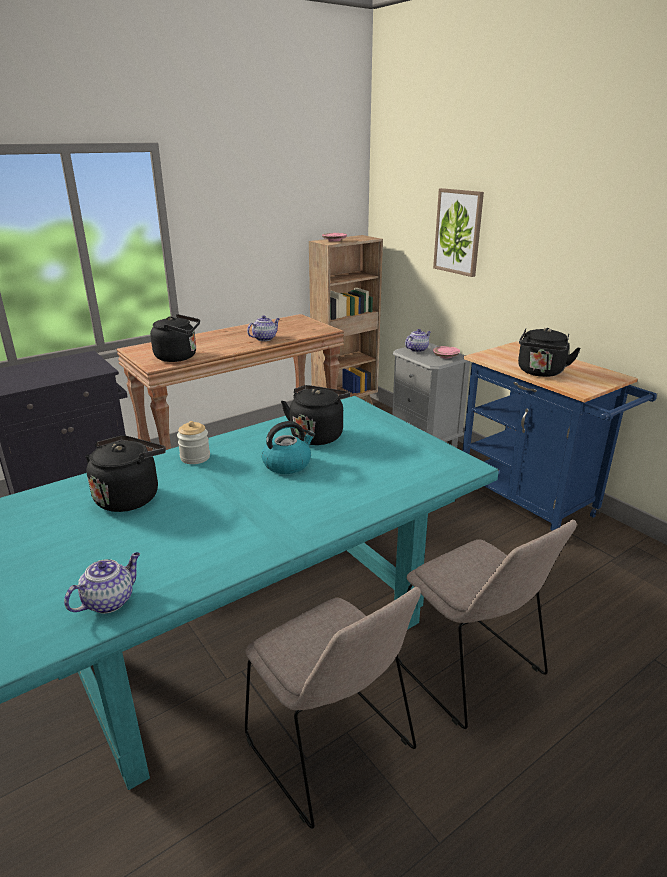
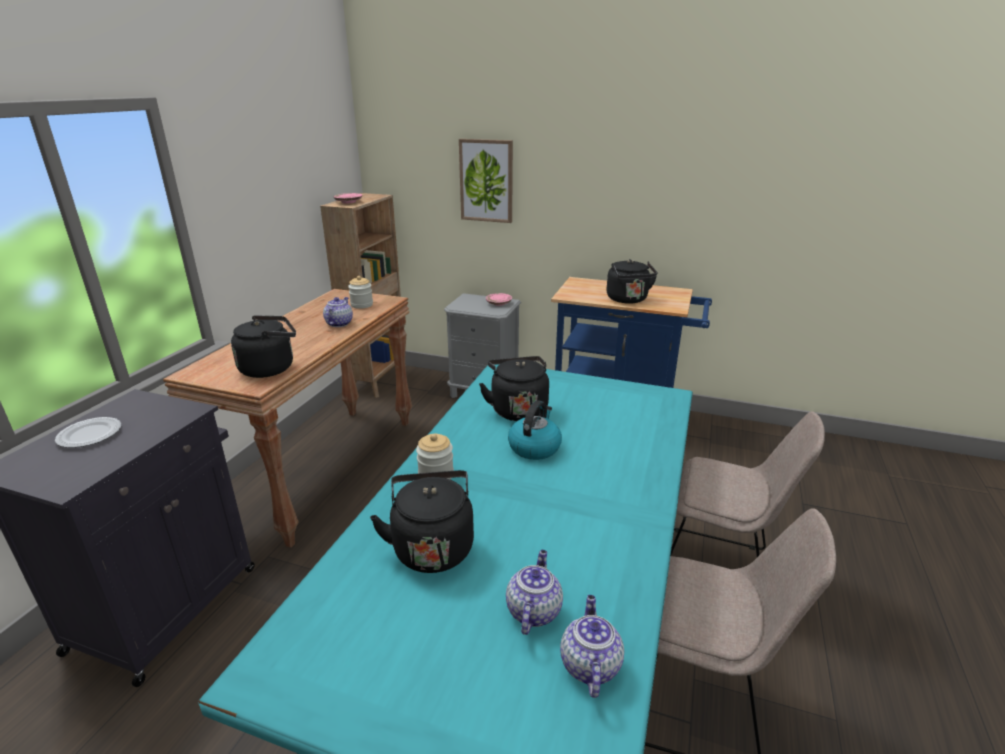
camera: 35 degrees left, 0 degrees up
teapot [405,329,431,352] -> teapot moved to [506,550,563,635]
none -> plate [55,417,121,448]
none -> jar [348,276,373,309]

